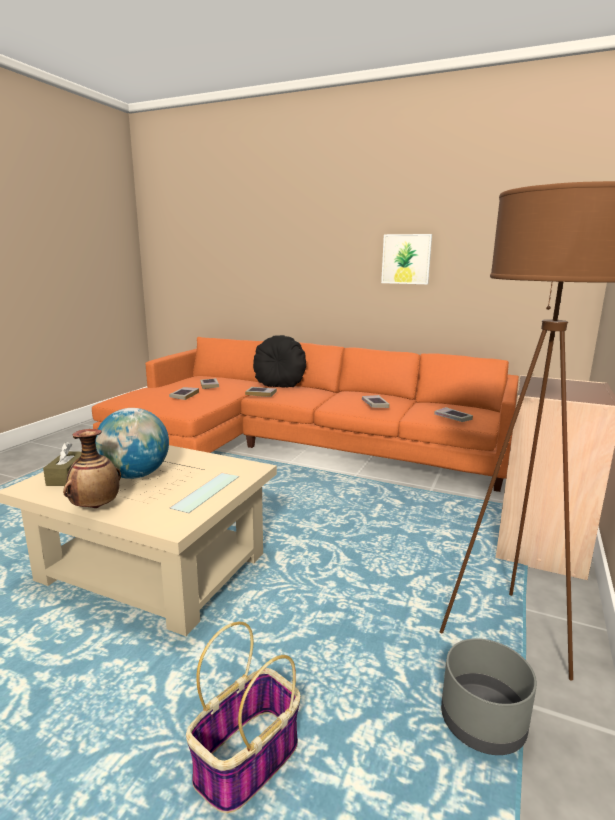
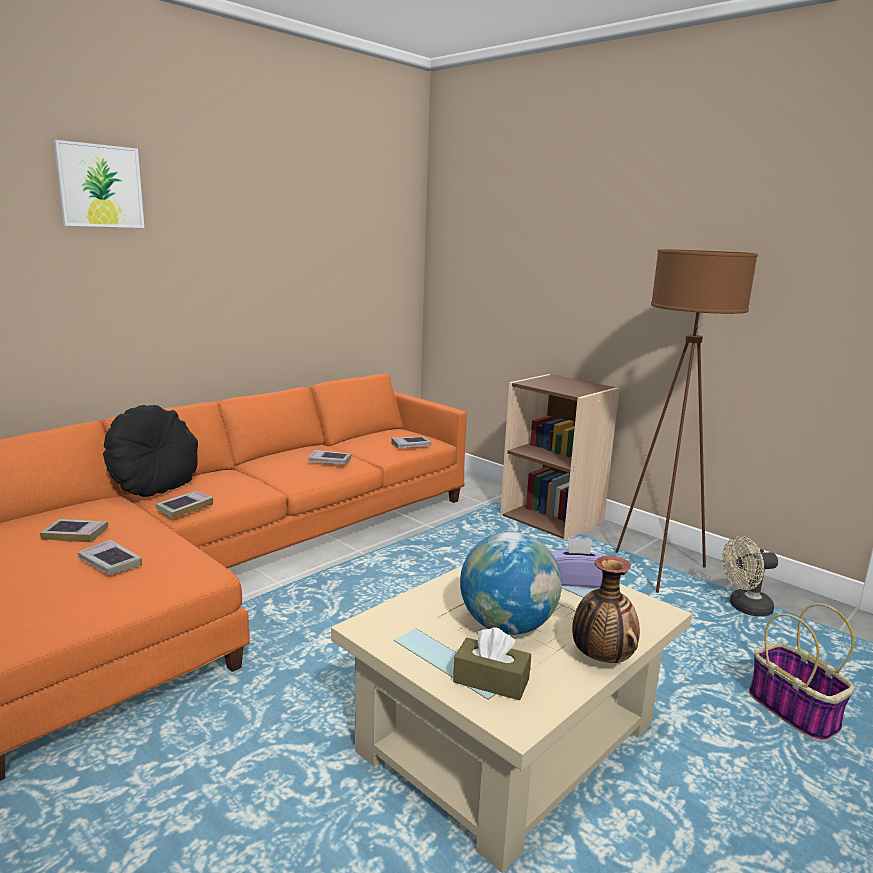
camera: 70 degrees left, 0 degrees up
picture [381,234,432,284] -> picture moved to [54,140,144,228]
grey planter [441,638,537,755] -> beige fan [722,536,778,617]
none -> purple tissue box [551,538,604,588]

